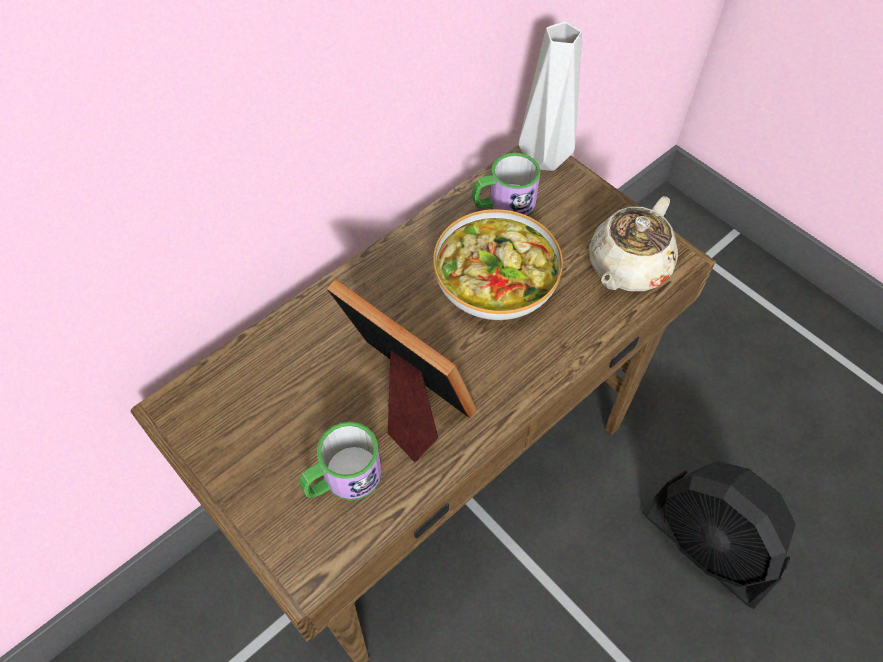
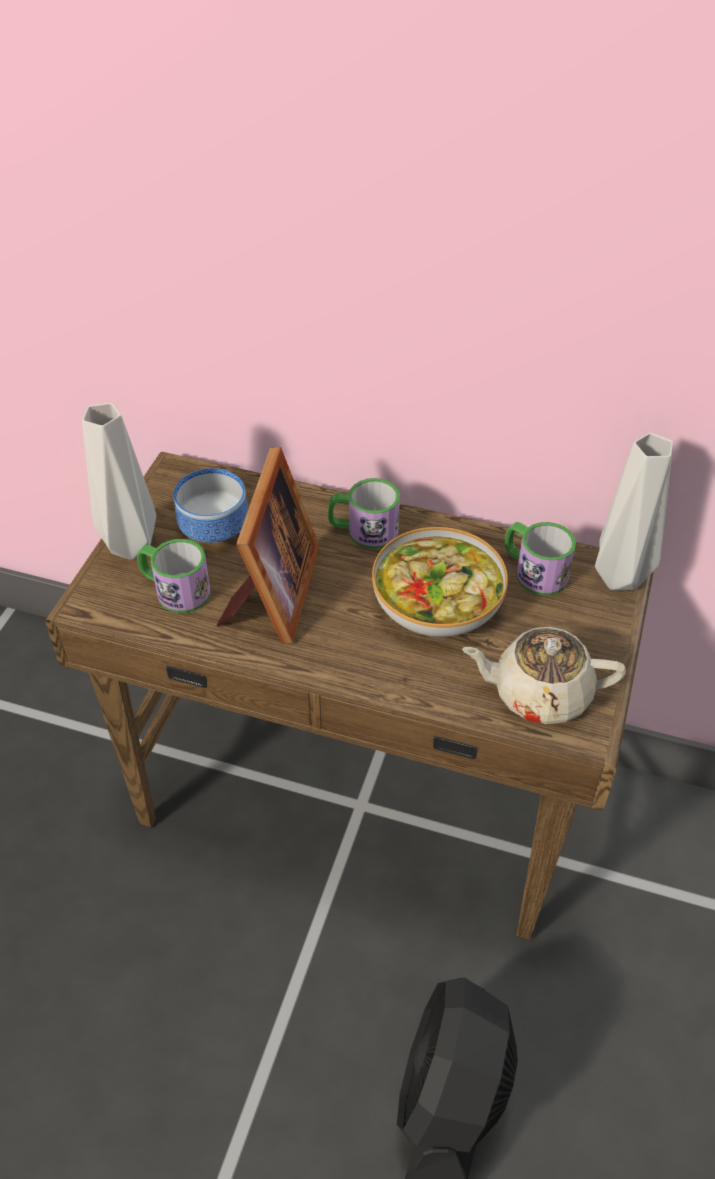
camera: 60 degrees right, 10 degrees down
none -> grey vase [82,403,156,560]
none -> bowl [173,468,248,543]
none -> mug [328,478,400,549]

